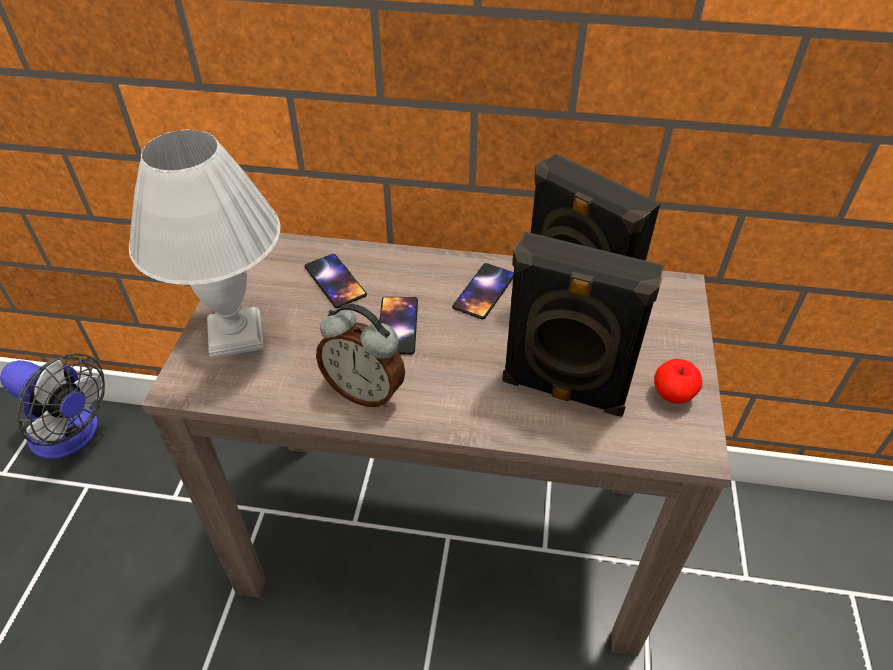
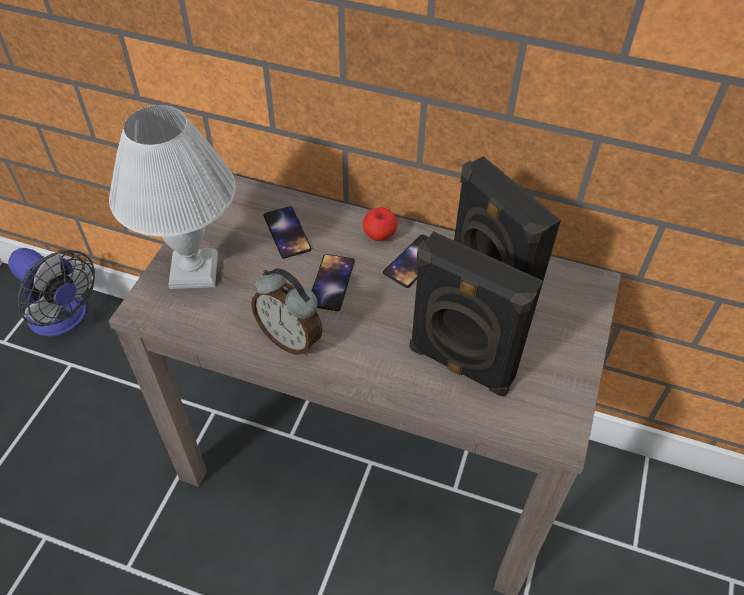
camera: 10 degrees right, 5 degrees up
apple [654,359,702,403] -> apple moved to [363,207,398,241]

